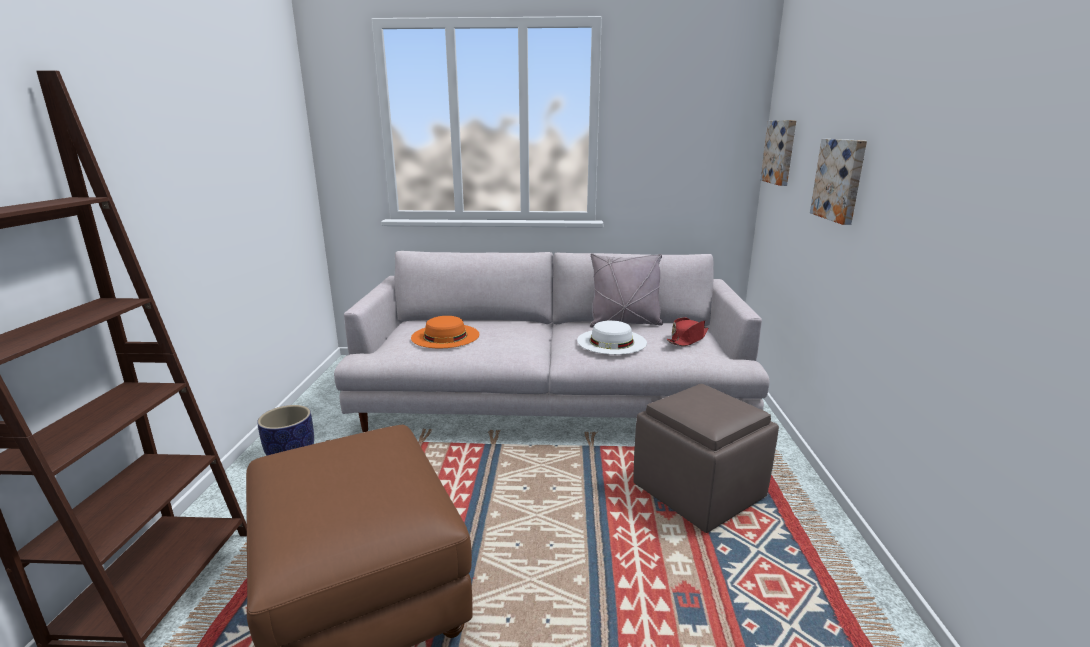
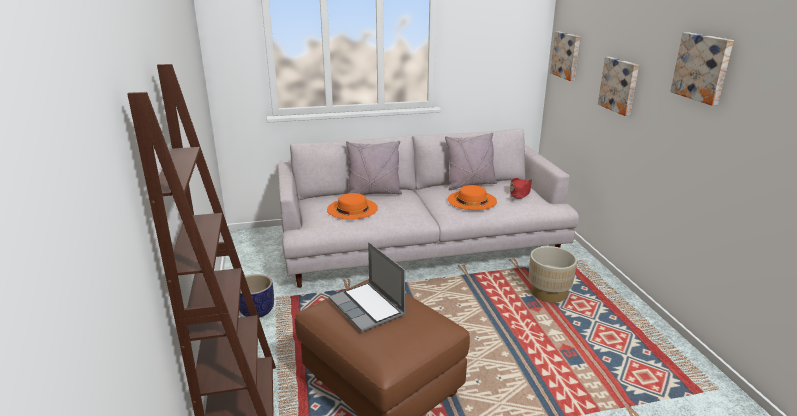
camera: 15 degrees left, 5 degrees up
white hat [577,320,647,355] -> orange hat [448,185,497,210]
brown ottoman [633,384,779,533] -> beige planter [529,246,577,303]
none -> laptop [329,242,405,332]
none -> purple pillow [346,141,402,195]
none -> picture [670,32,734,105]

